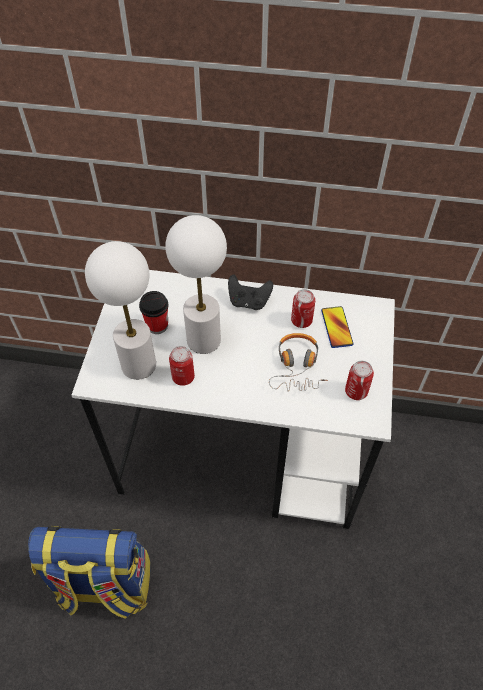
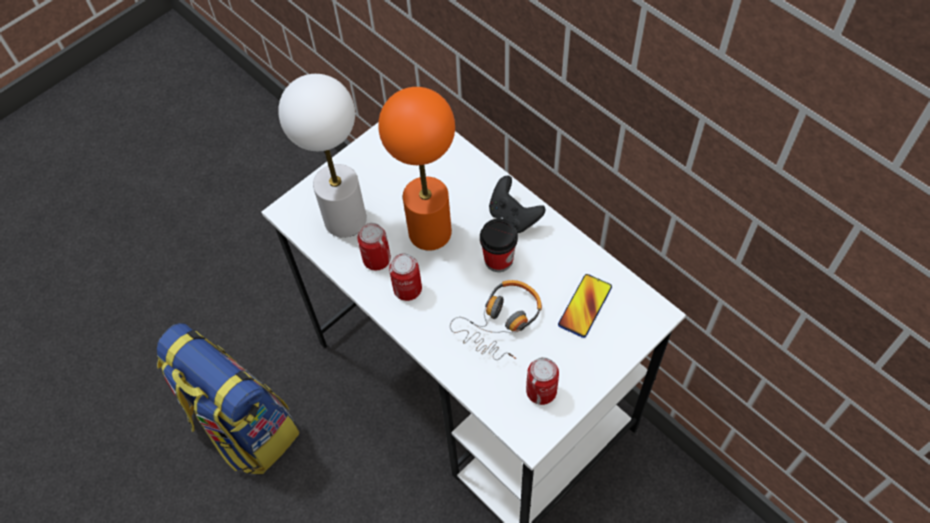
camera: 40 degrees right, 5 degrees up
cup [139,291,169,334] -> cup moved to [480,218,518,272]
white table lamp [166,215,227,354] -> orange table lamp [378,87,455,251]
can [291,289,315,328] -> can moved to [389,253,422,301]

